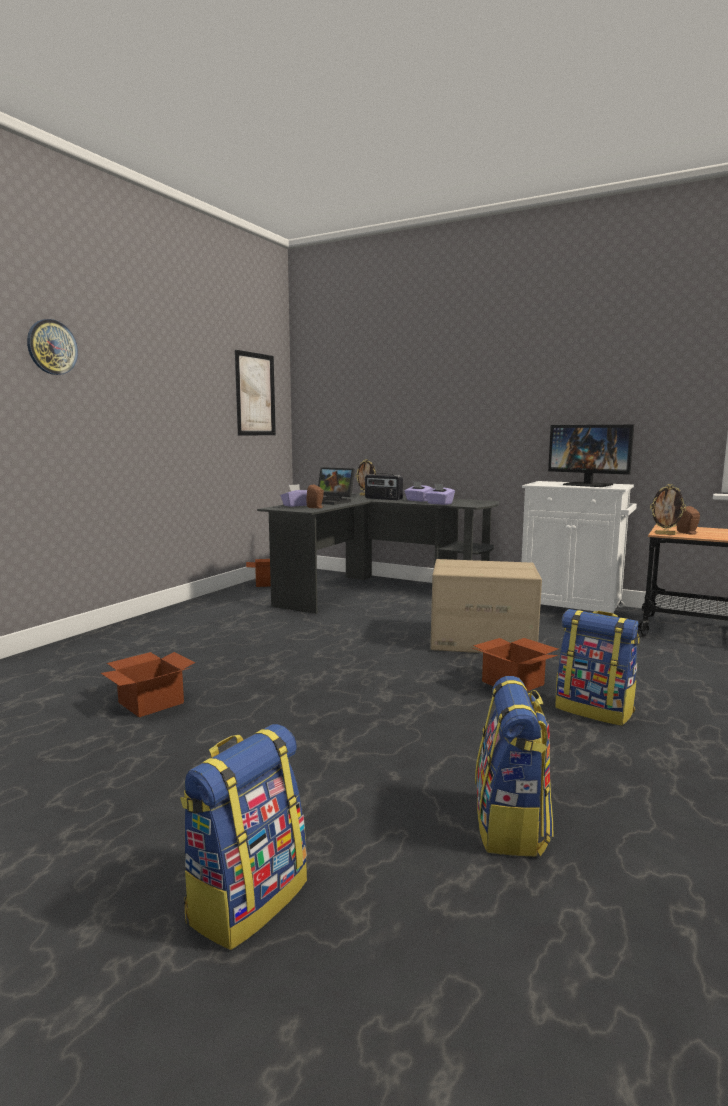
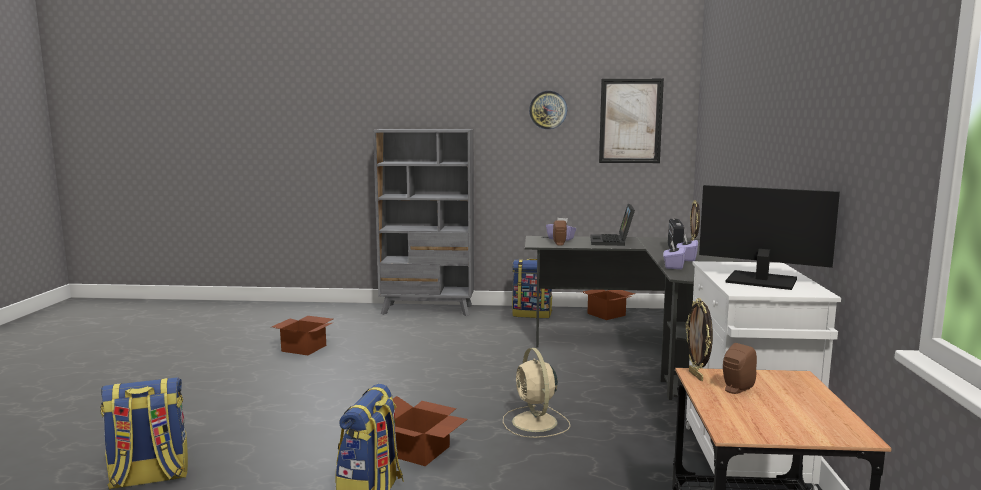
camera: 65 degrees right, 0 degrees up
wall clock [27,319,78,375] -> wall clock moved to [529,91,567,129]
backpack [180,724,307,950] -> backpack moved to [512,259,552,318]
cardboard box [430,559,542,653] -> beige fan [503,348,570,438]
monitor [548,425,634,487] -> monitor turned 105 degrees clockwise [699,185,840,290]
none -> grey bookcase [373,129,474,316]

